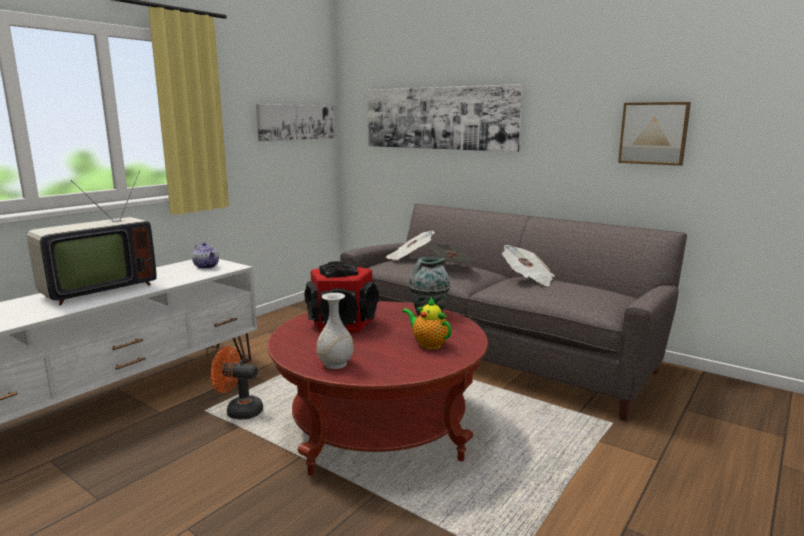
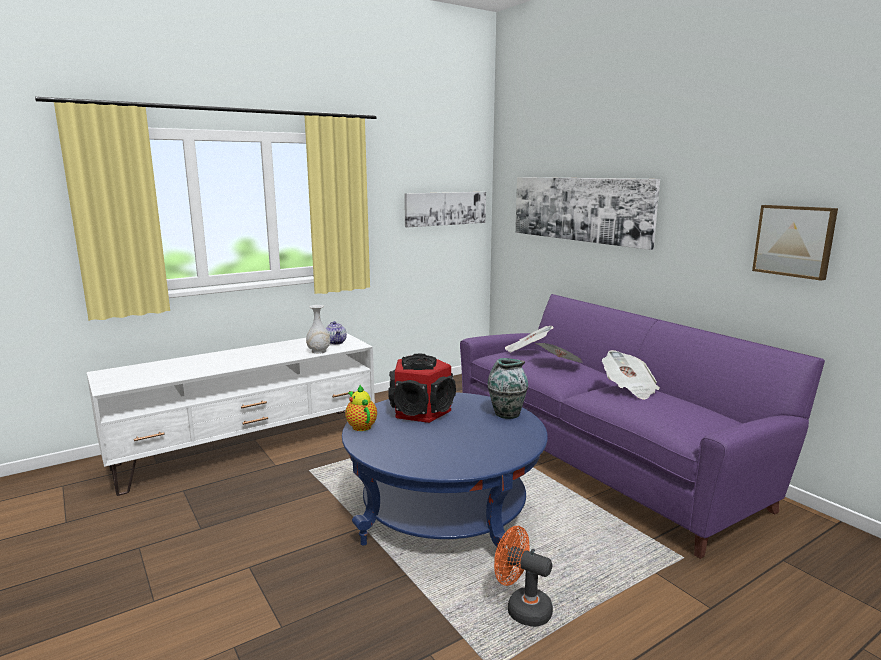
camera: 20 degrees right, 0 degrees up
television [27,171,157,305] -> none
orange fan [211,346,263,419] -> orange fan moved to [494,526,553,627]
red coffee table [267,302,488,476] -> blue coffee table [342,392,548,552]
white vase [317,293,354,369] -> white vase moved to [306,305,330,354]
grey sofa [340,204,687,421] -> purple sofa [460,294,825,559]
teapot [402,298,452,349] -> teapot moved to [345,385,377,431]

